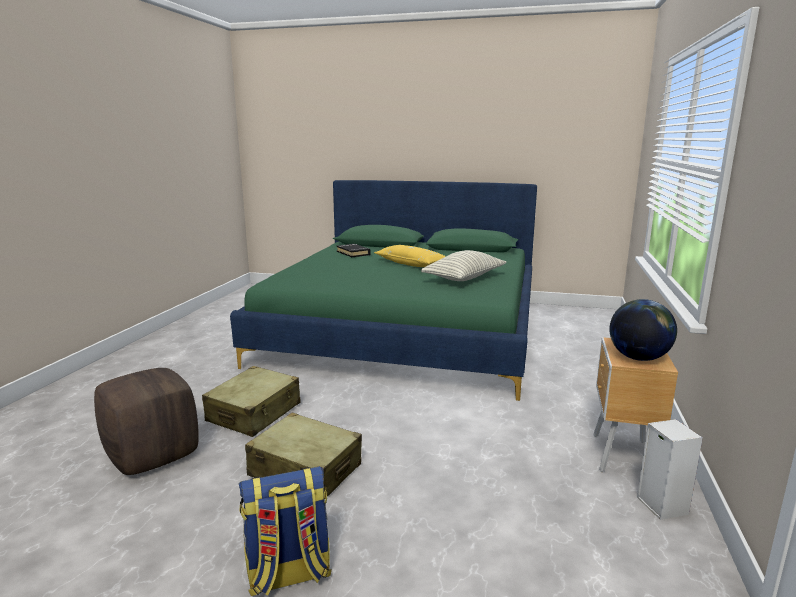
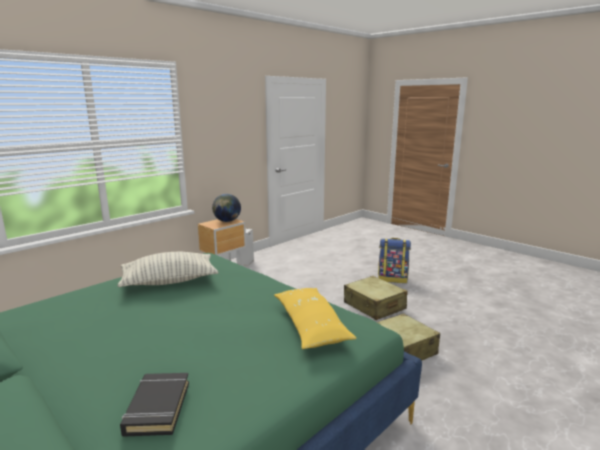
camera: 150 degrees left, 0 degrees up
brown ottoman [94,368,199,475] -> none
yellow pillow [374,245,446,267] -> yellow pillow moved to [274,288,357,349]

